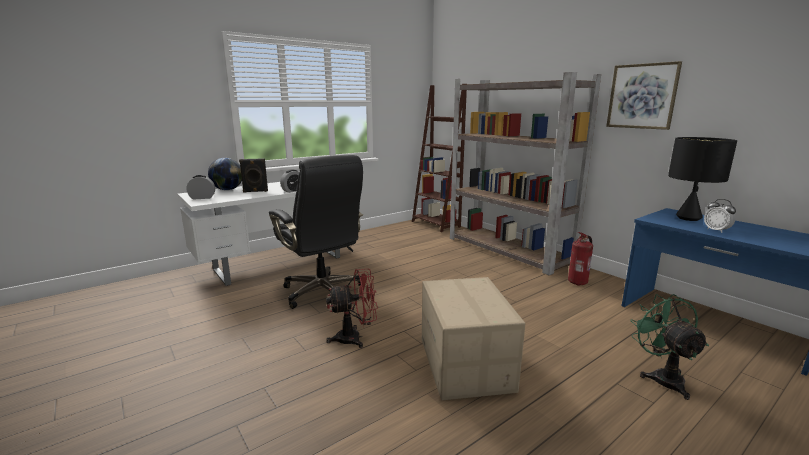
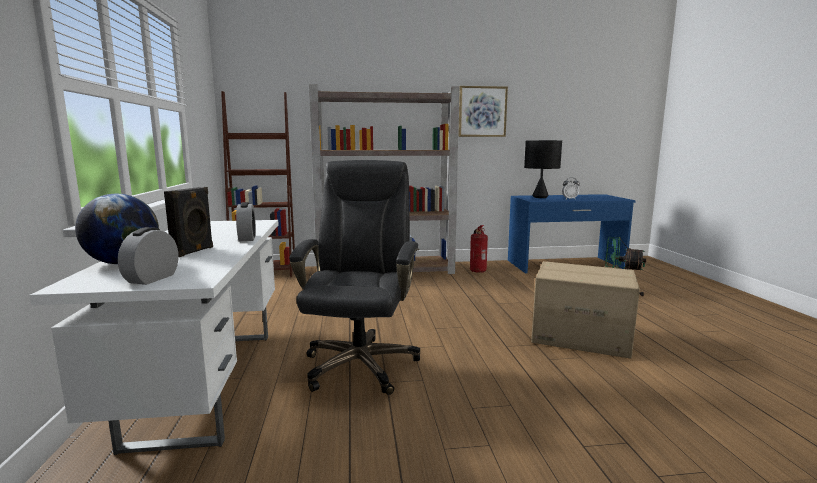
camera: 60 degrees left, 5 degrees down
black office chair [269,155,363,309] -> black office chair turned 75 degrees counterclockwise [289,160,420,395]
red fan [326,268,378,348] -> none

